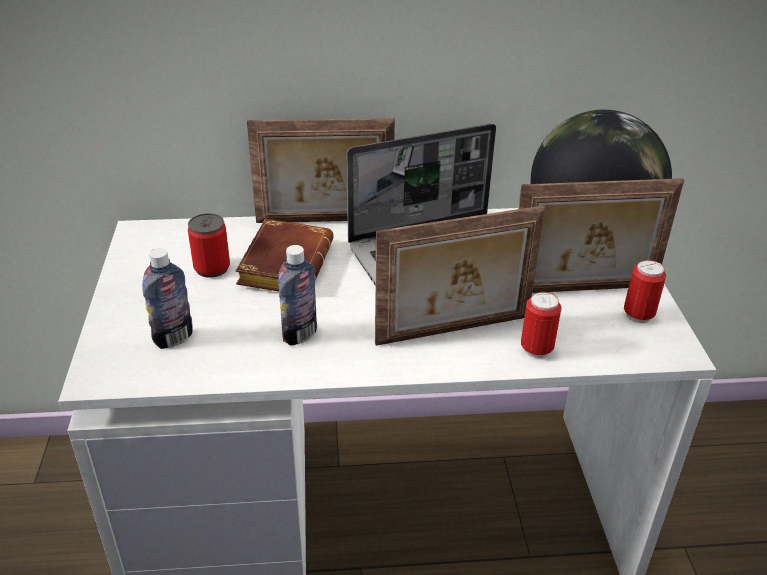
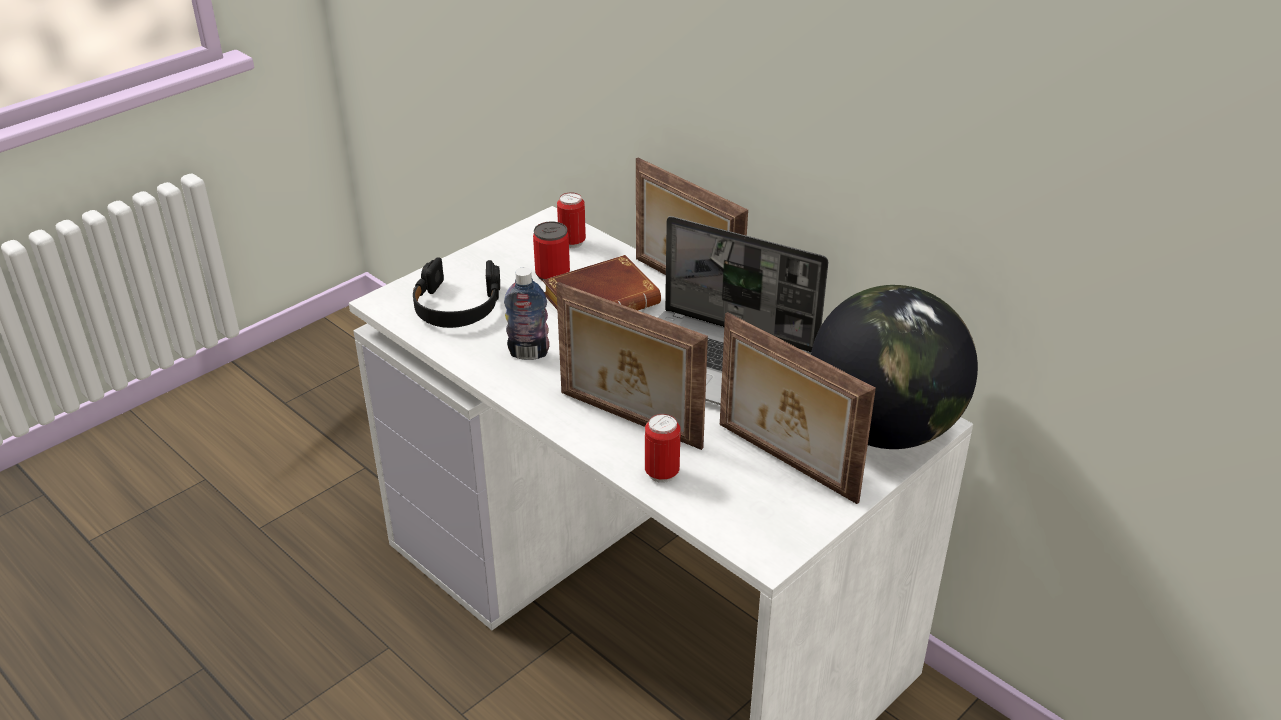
camera: 50 degrees right, 0 degrees up
bottle [142,248,193,349] -> black headphones [413,258,500,328]
can [624,260,666,323] -> can moved to [557,192,586,248]

